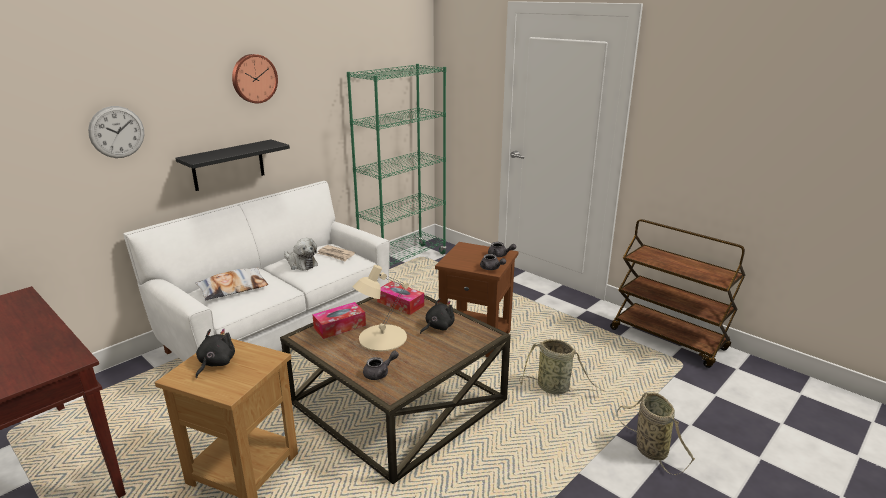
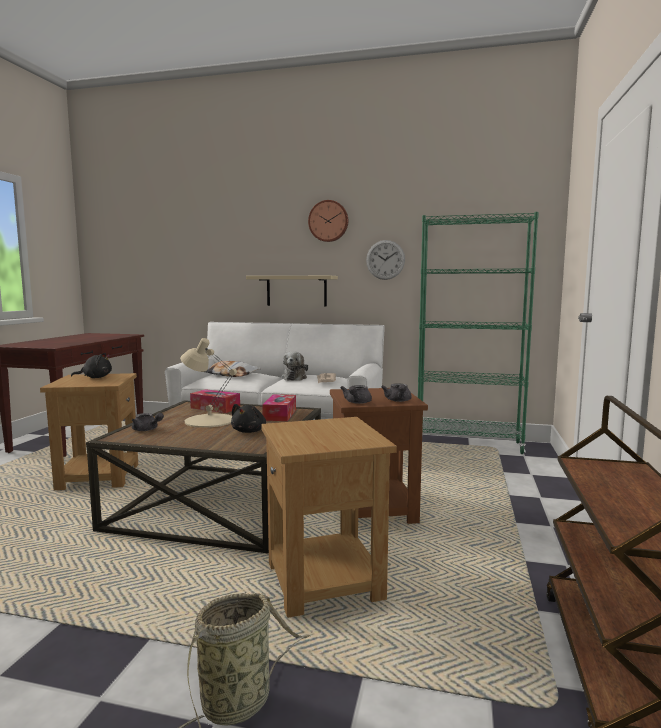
camera: 60 degrees right, 15 degrees down
wall clock [88,106,144,158] -> wall clock moved to [366,240,405,280]
black shelf [175,140,290,191] -> beige shelf [246,276,338,306]
black plush toy [420,298,455,334] -> black plush toy turned 90 degrees clockwise [231,404,266,433]
basket [519,339,604,395] -> brown side table [261,417,397,618]

